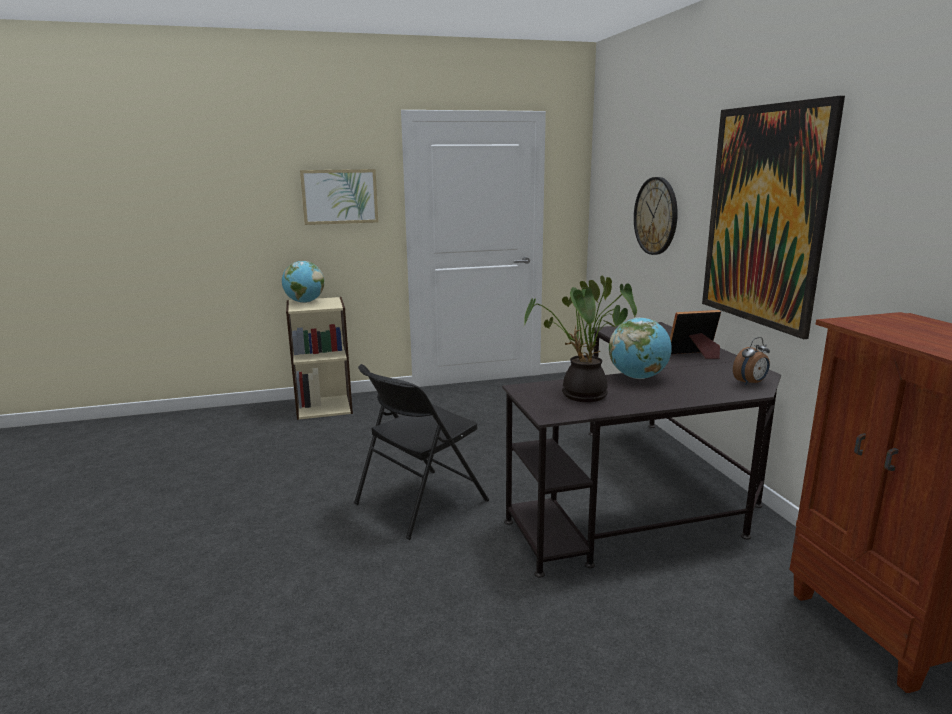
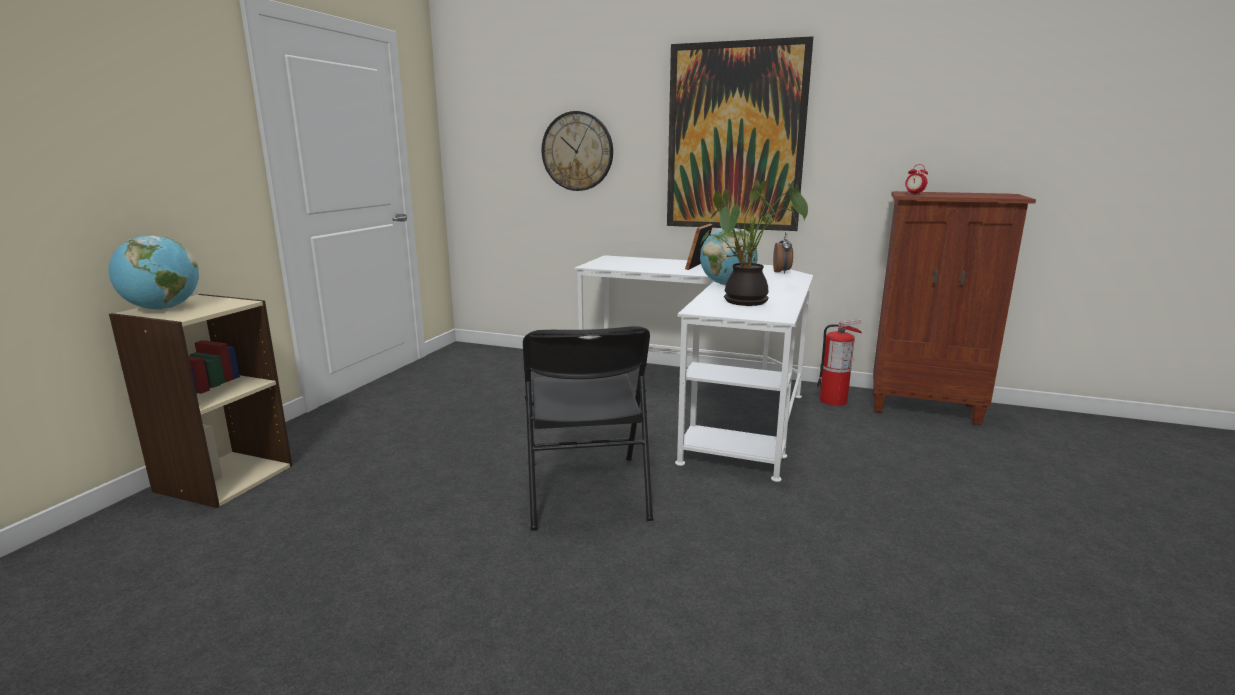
camera: 55 degrees left, 0 degrees up
picture [300,169,378,225] -> none
black desk [502,322,781,578] -> white desk [574,255,814,482]
none -> fire extinguisher [816,319,862,406]
none -> alarm clock [905,164,928,195]

